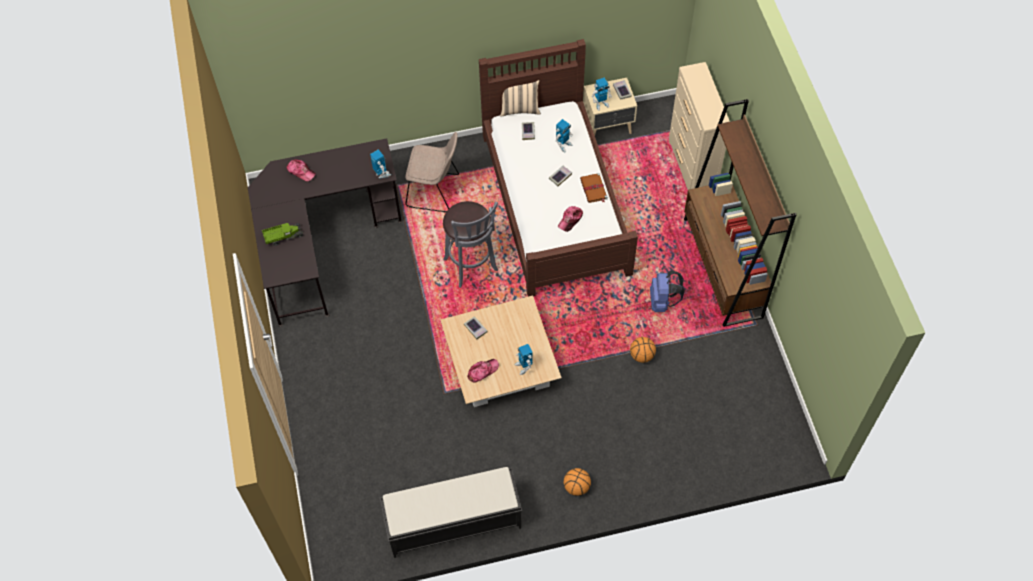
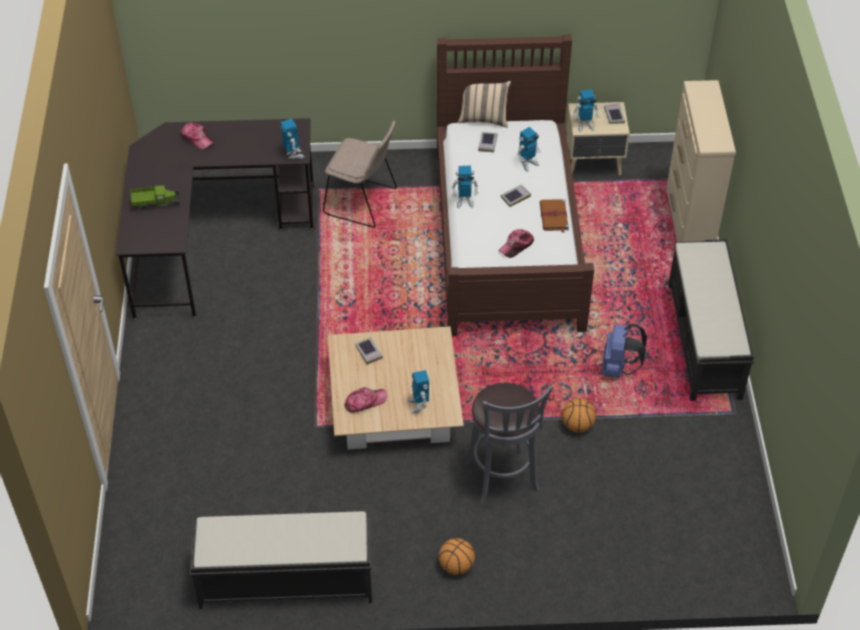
camera: 10 degrees right, 10 degrees down
grey stool [443,201,498,288] -> grey stool moved to [465,383,553,506]
brown bookcase [684,99,797,327] -> black bench [668,239,754,401]
none -> toy robot [452,165,478,208]

